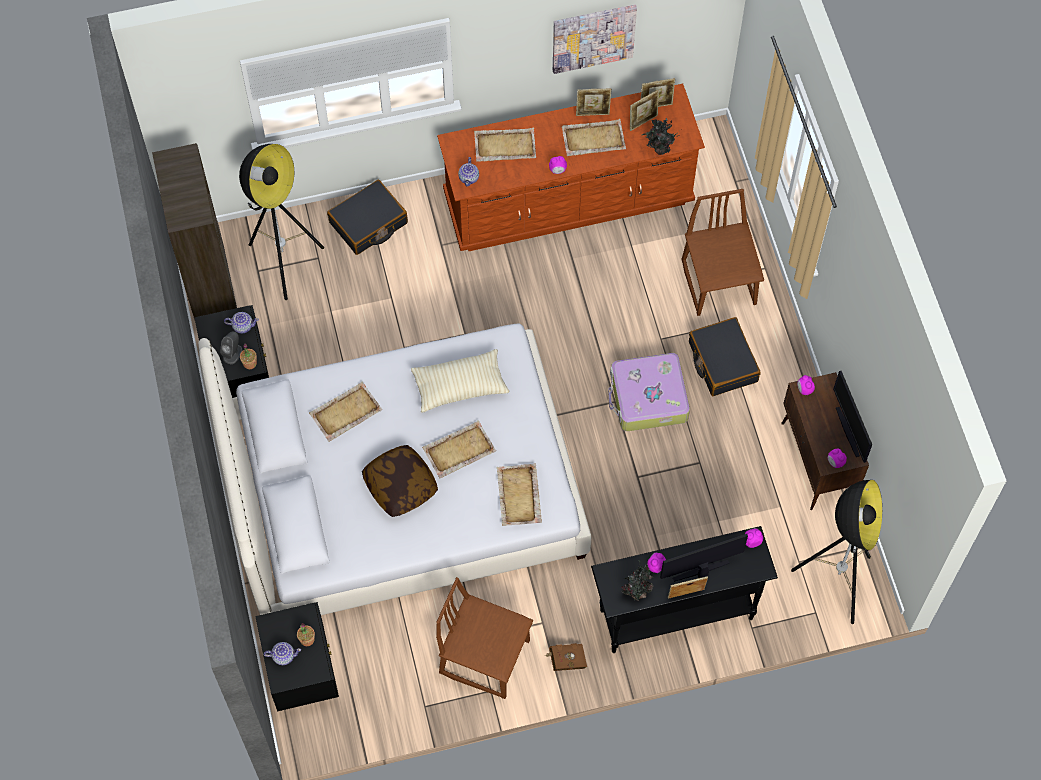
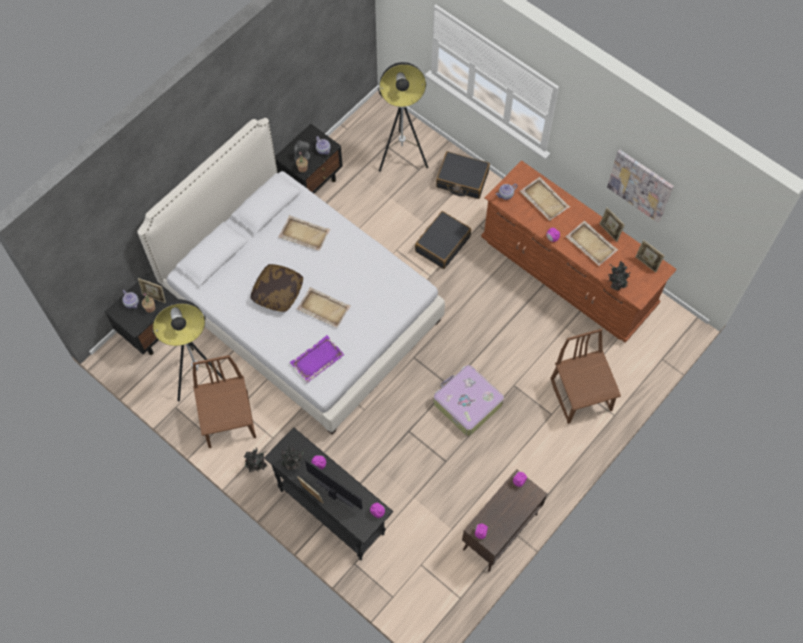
camera: 55 degrees right, 0 degrees up
brown bookcase [152,143,237,320] -> none
beige pillow [411,349,510,413] -> none
beige tray [496,464,542,526] -> purple tray [290,335,345,383]
brown book [545,643,587,671] -> potted plant [243,449,267,472]
picture frame [630,90,659,131] -> picture frame moved to [138,278,166,303]
brown chair [682,189,764,316] -> brown chair turned 60 degrees counterclockwise [550,329,621,424]
black suitcase [689,317,761,396] -> black suitcase moved to [415,211,471,269]
floor lamp [791,480,882,624] -> floor lamp moved to [152,299,222,402]
monitor [833,371,872,463] -> none

